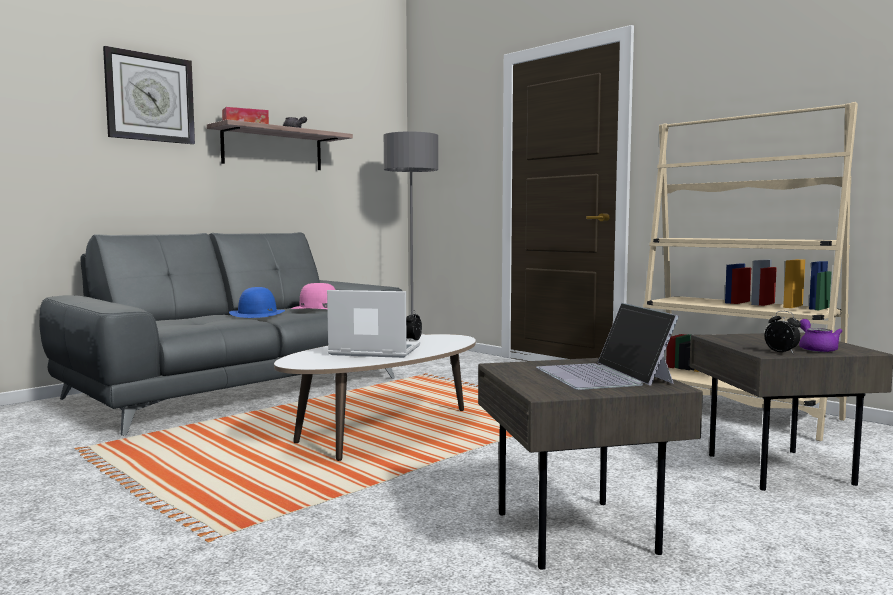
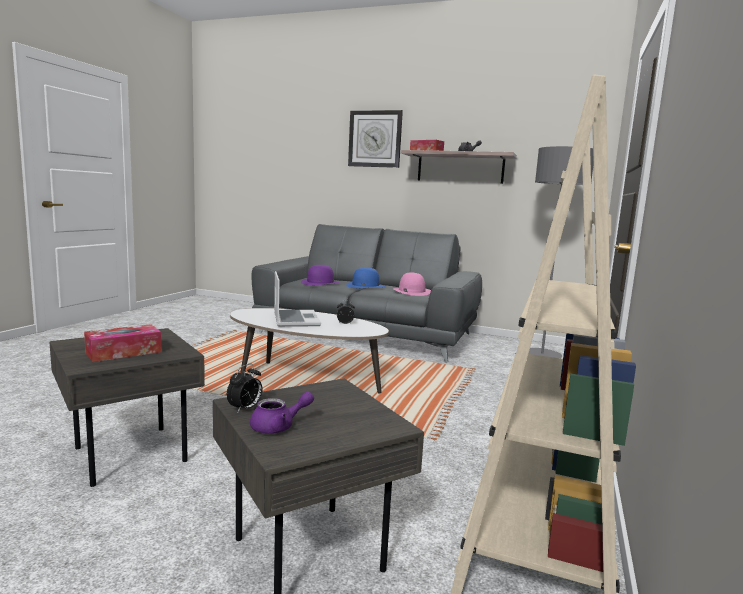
camera: 65 degrees right, 5 degrees up
laptop [536,303,679,390] -> tissue box [84,324,162,362]
none -> purple hat [301,265,339,285]

